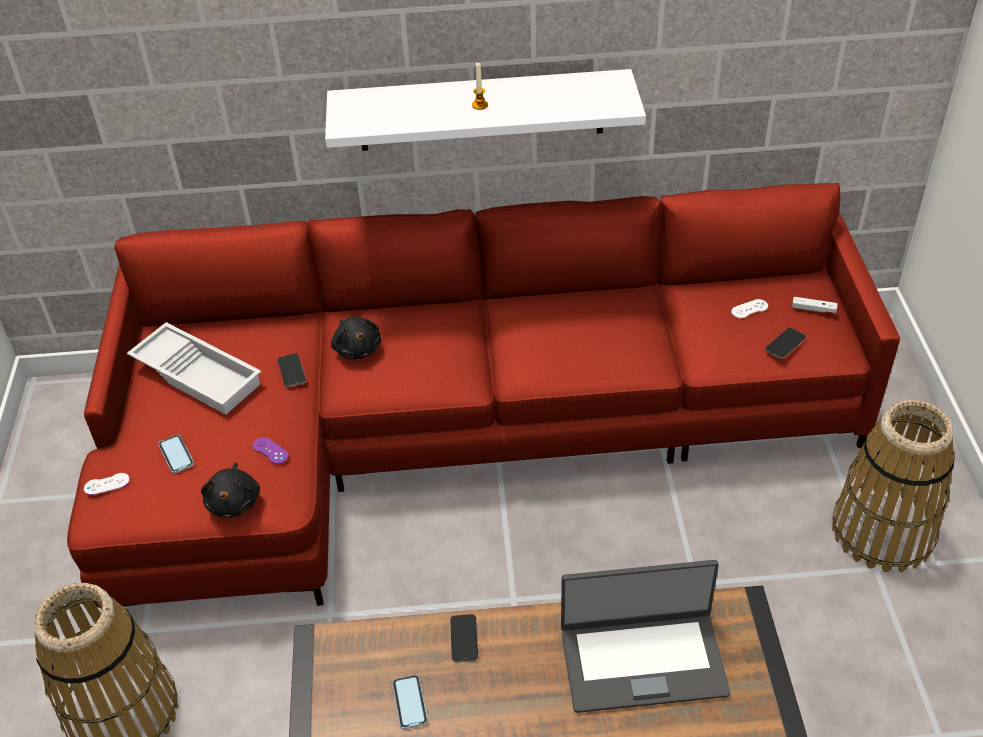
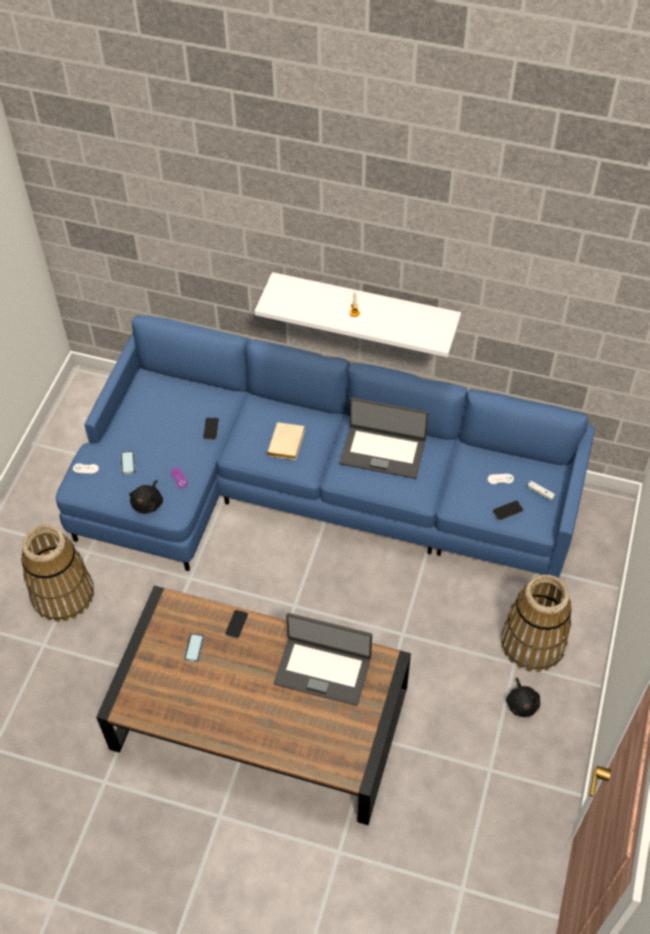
camera: 20 degrees right, 10 degrees up
red sofa [67,183,900,611] -> blue sofa [56,315,595,578]
white tray [127,322,261,415] -> none
black plush toy [331,317,381,359] -> black plush toy moved to [506,678,540,717]
none -> beige book [267,422,305,460]
none -> laptop [340,397,428,479]

